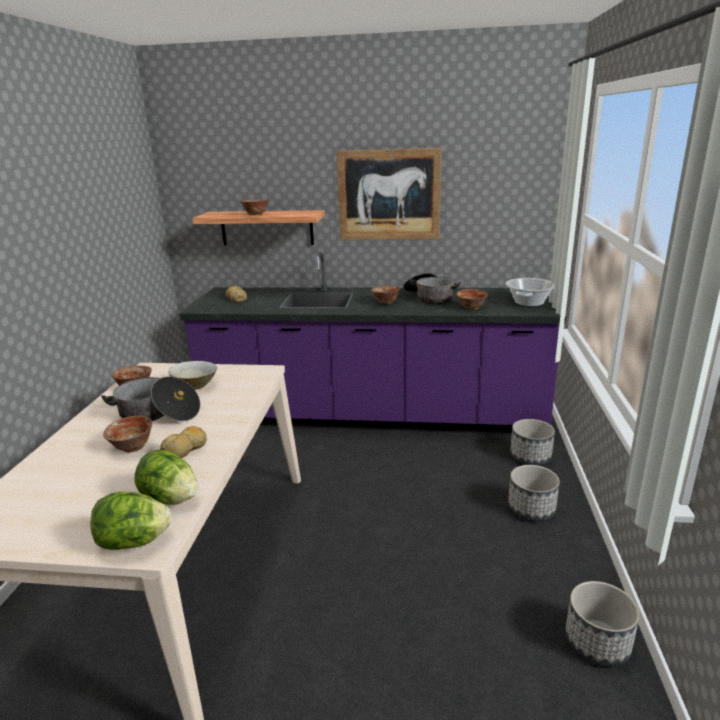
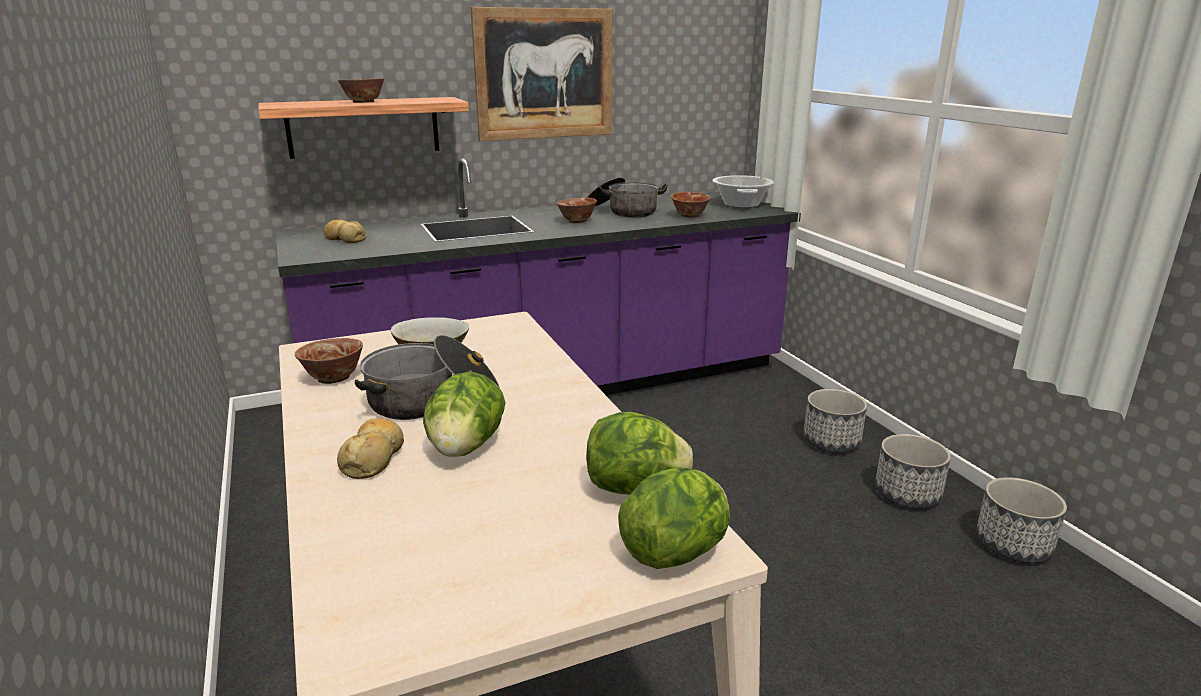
camera: 30 degrees left, 0 degrees up
bowl [103,416,152,453] -> lettuce [423,372,506,457]
bread [160,426,207,458] -> bread moved to [337,418,404,479]
planter [510,419,555,465] -> planter moved to [875,434,951,508]

